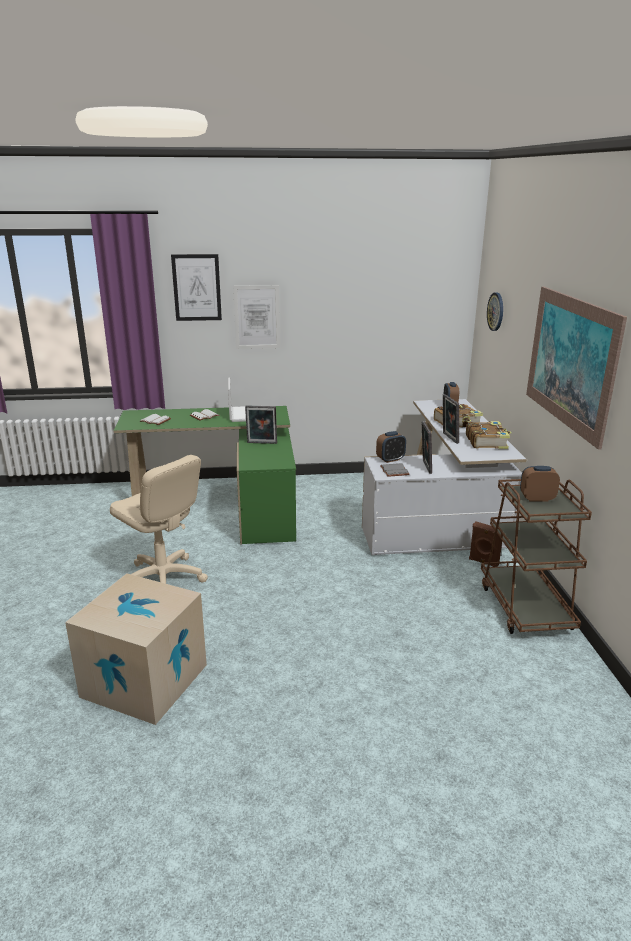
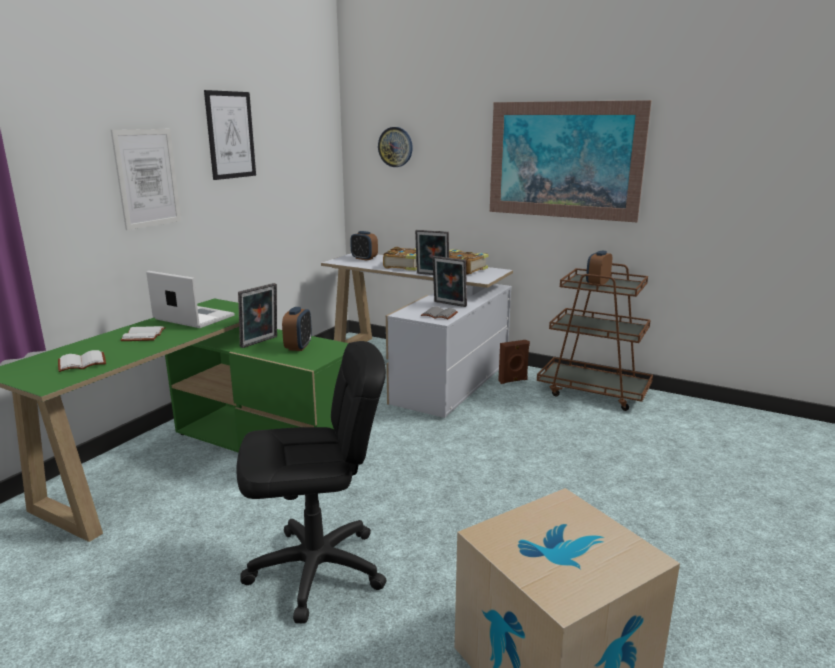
camera: 55 degrees left, 5 degrees down
beige office chair [110,455,208,584] -> black office chair [236,341,387,624]
picture [171,254,222,321] -> picture moved to [204,90,256,180]
alarm clock [376,431,406,463] -> alarm clock moved to [282,307,312,351]

